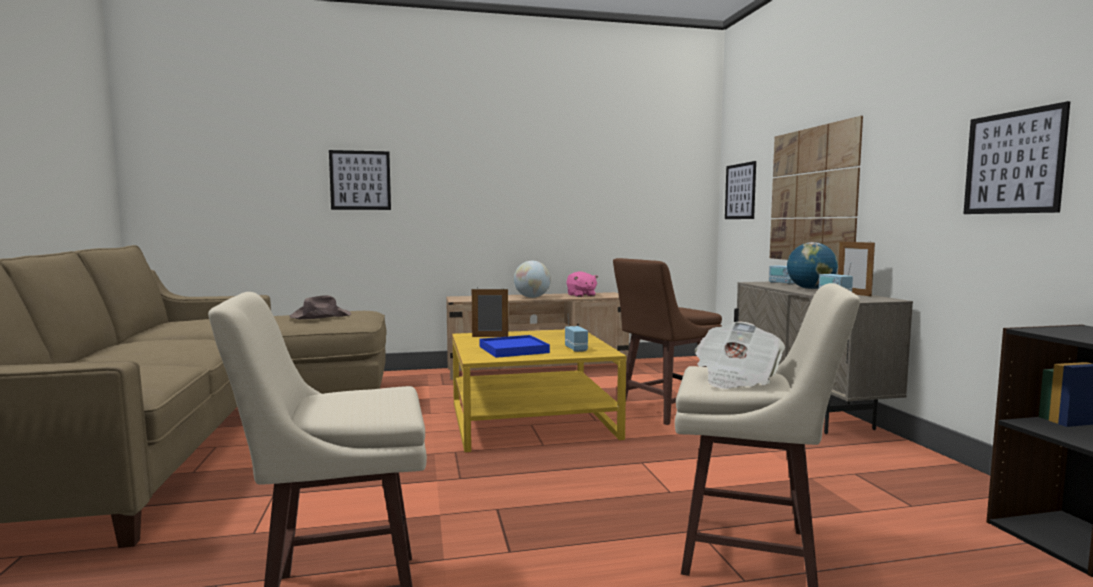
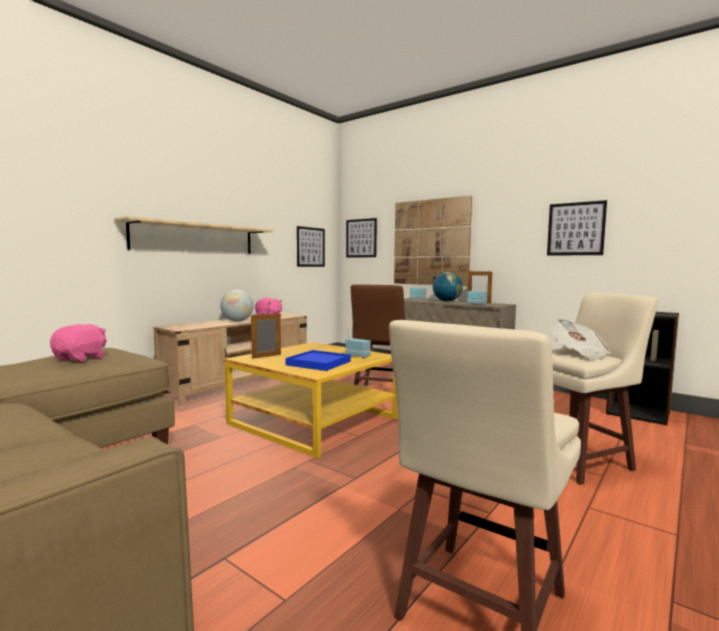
camera: 40 degrees left, 0 degrees up
brown hat [289,295,351,319] -> pink plush toy [50,324,107,362]
picture [329,150,391,210] -> picture moved to [297,226,325,267]
none -> beige shelf [114,216,273,254]

